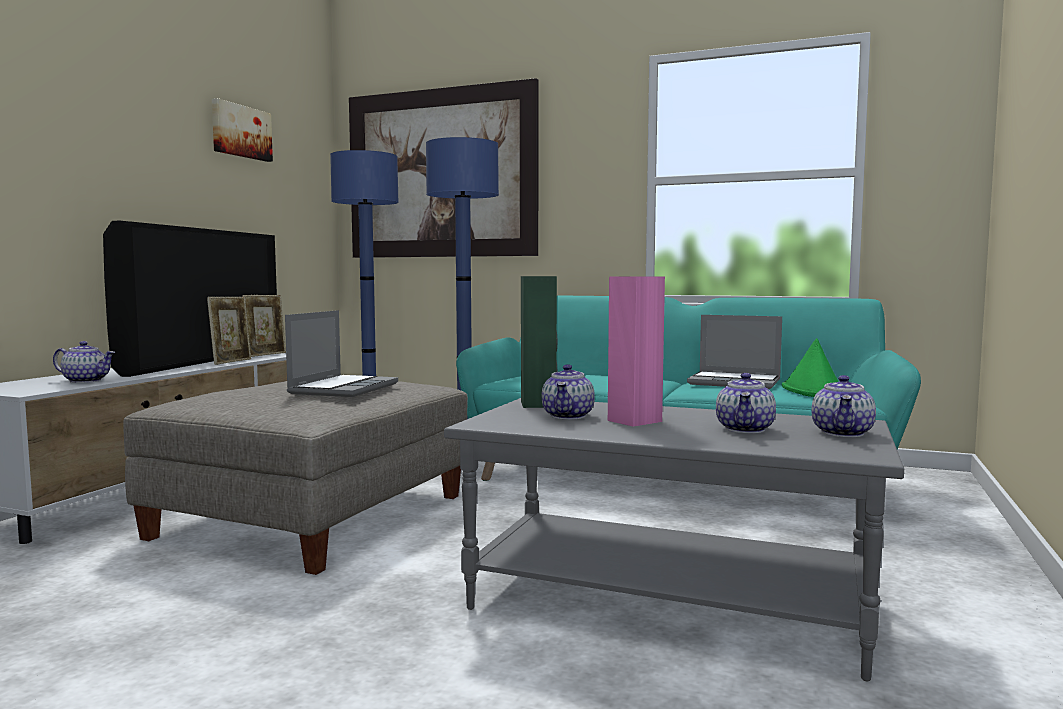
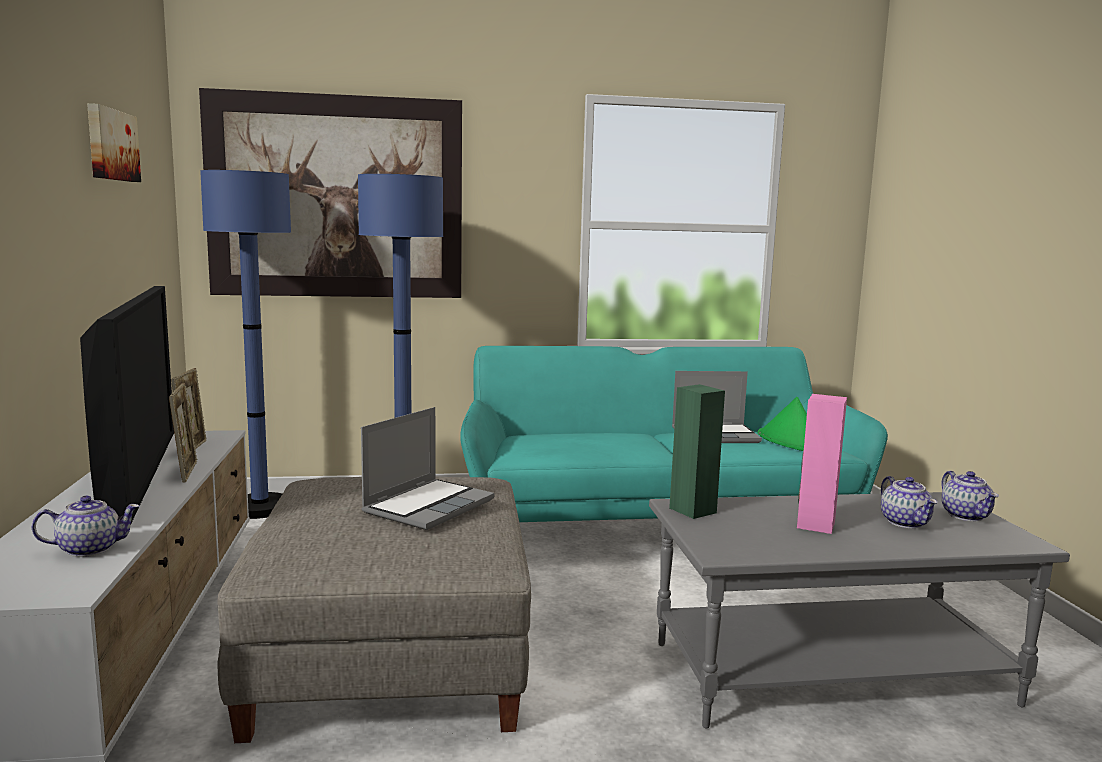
camera: 30 degrees left, 5 degrees up
laptop [285,310,398,397] -> laptop turned 45 degrees clockwise [361,407,494,530]
teapot [541,364,595,419] -> none

